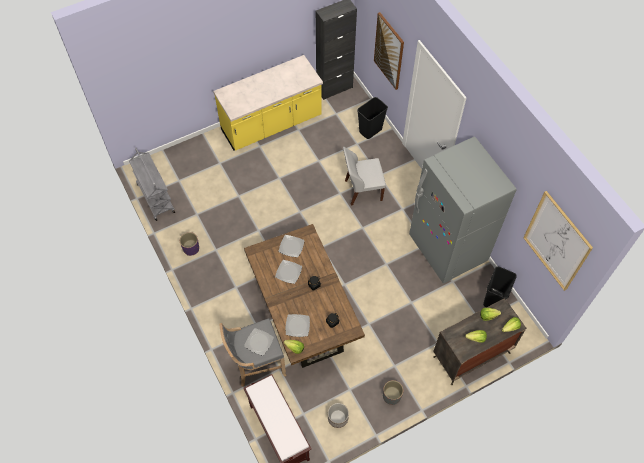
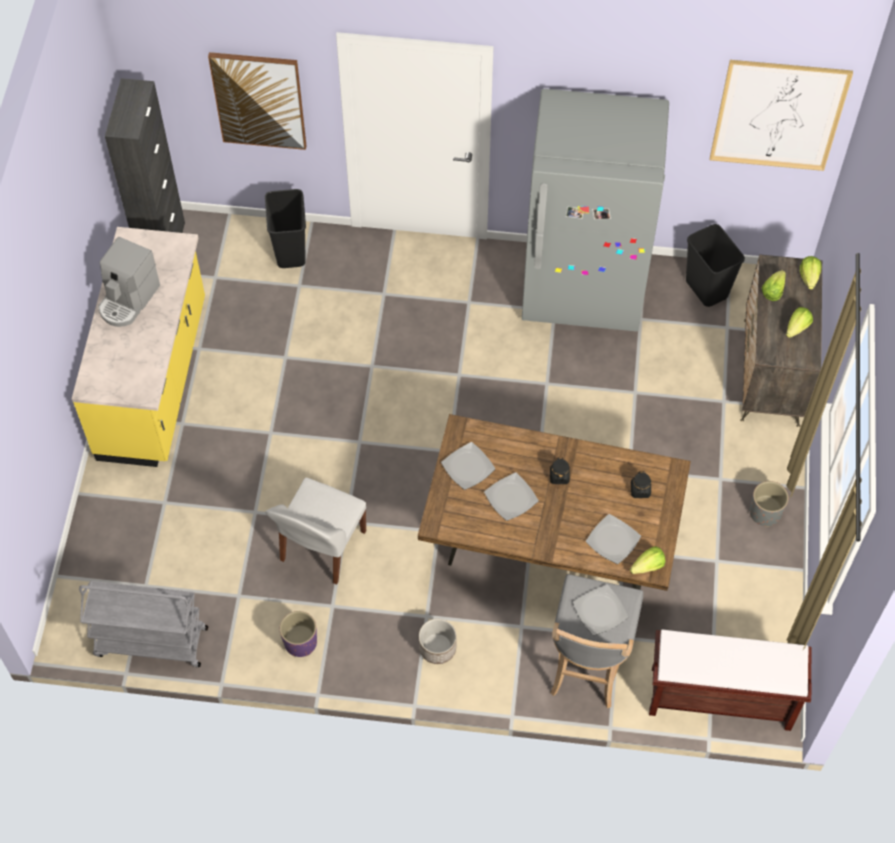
camera: 55 degrees left, 0 degrees up
planter [328,403,349,428] -> planter moved to [419,619,457,664]
white chair [343,147,386,205] -> white chair moved to [265,477,366,585]
none -> coffee machine [98,236,160,327]

